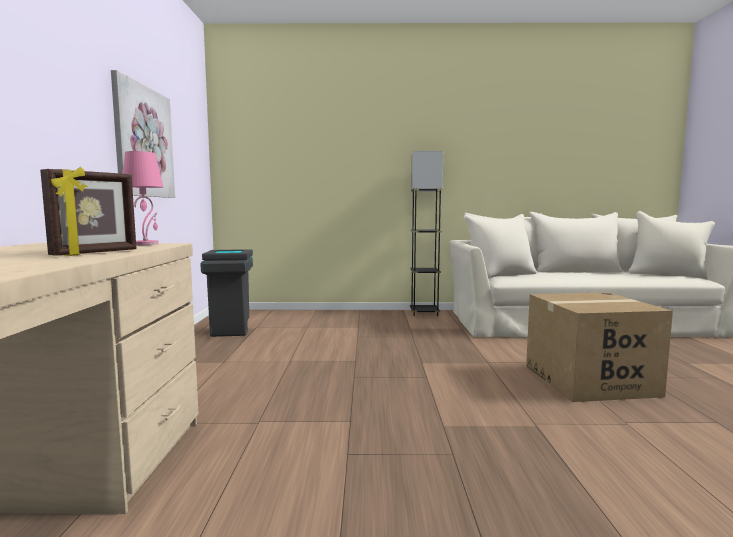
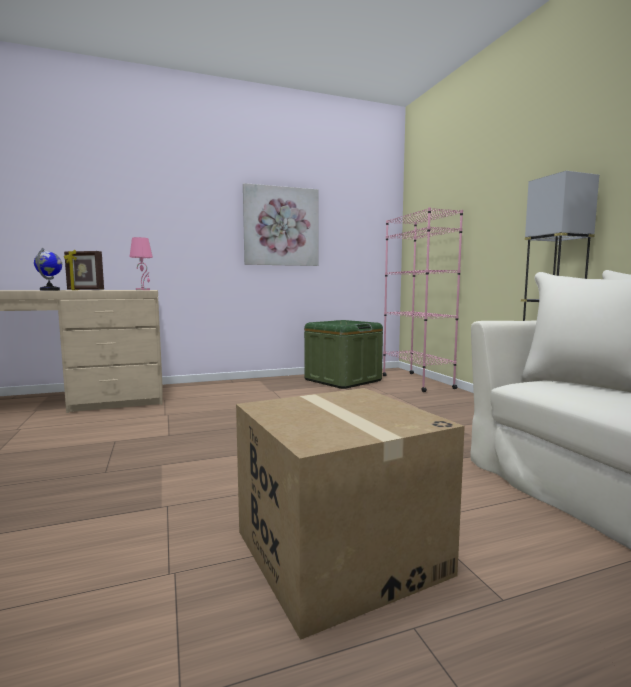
camera: 70 degrees right, 0 degrees up
grey trash can [200,249,253,337] -> green storage box [304,320,383,389]
none -> globe [34,248,62,290]
none -> pink bookcase [382,207,463,392]

